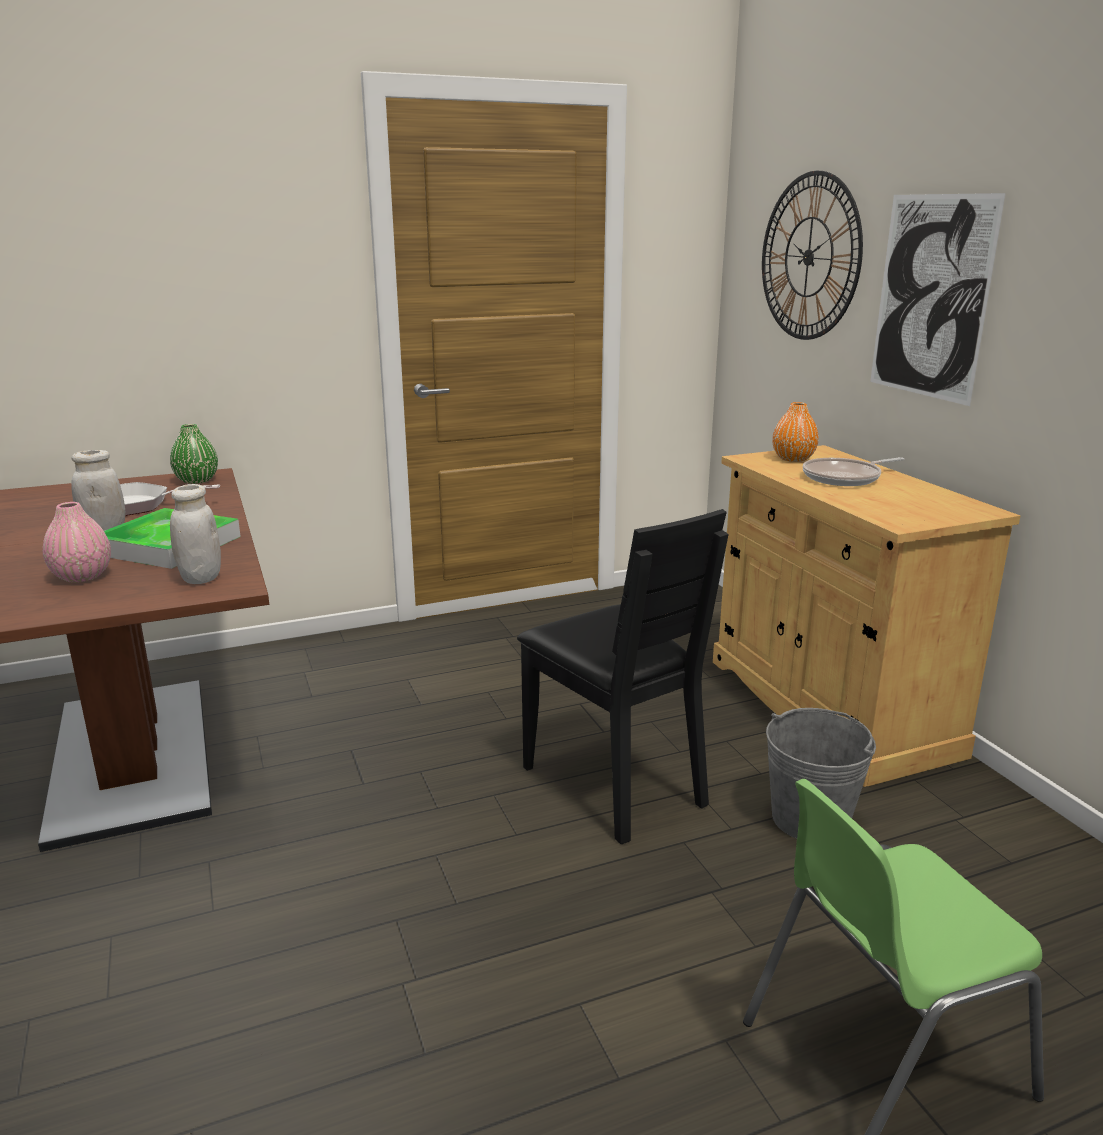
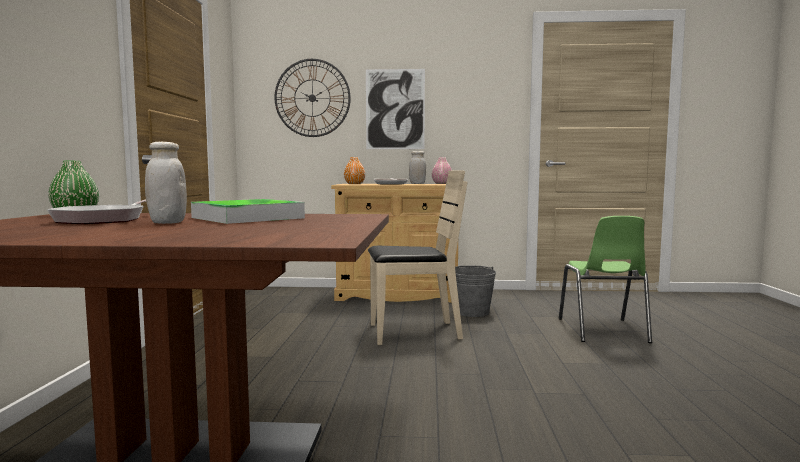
camera: 65 degrees left, 15 degrees down
pink vase [43,502,111,583] -> pink vase moved to [432,157,452,184]
white jar [170,484,221,584] -> white jar moved to [409,151,426,184]
black chair [517,509,729,844] -> beige chair [368,170,467,345]

